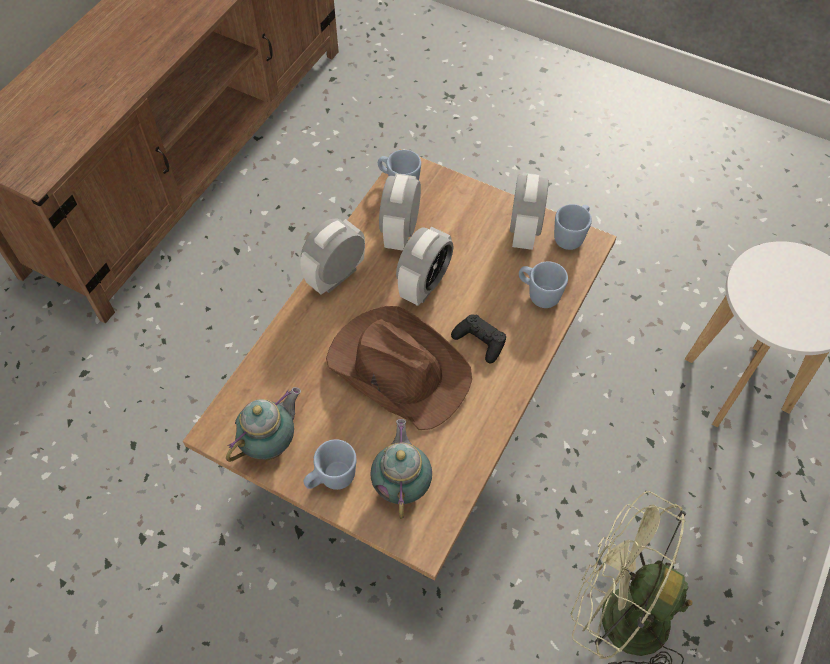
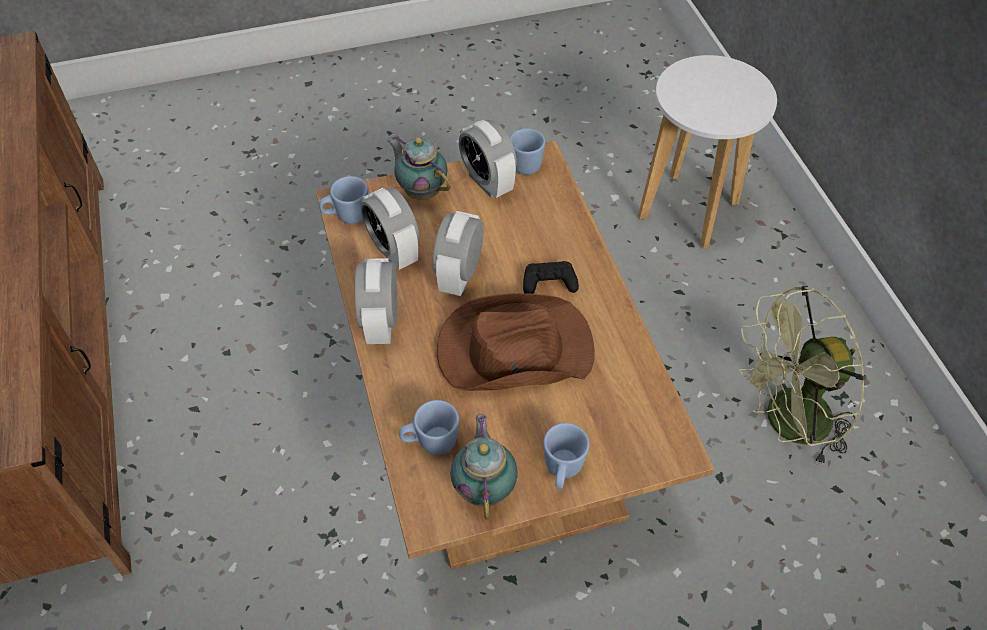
camera: 45 degrees left, 5 degrees down
teapot [370,419,432,519] -> teapot moved to [388,136,451,200]
alarm clock [396,226,453,306] -> alarm clock turned 150 degrees counterclockwise [433,211,484,296]
blue mug [519,261,568,308] -> blue mug moved to [399,400,459,455]

